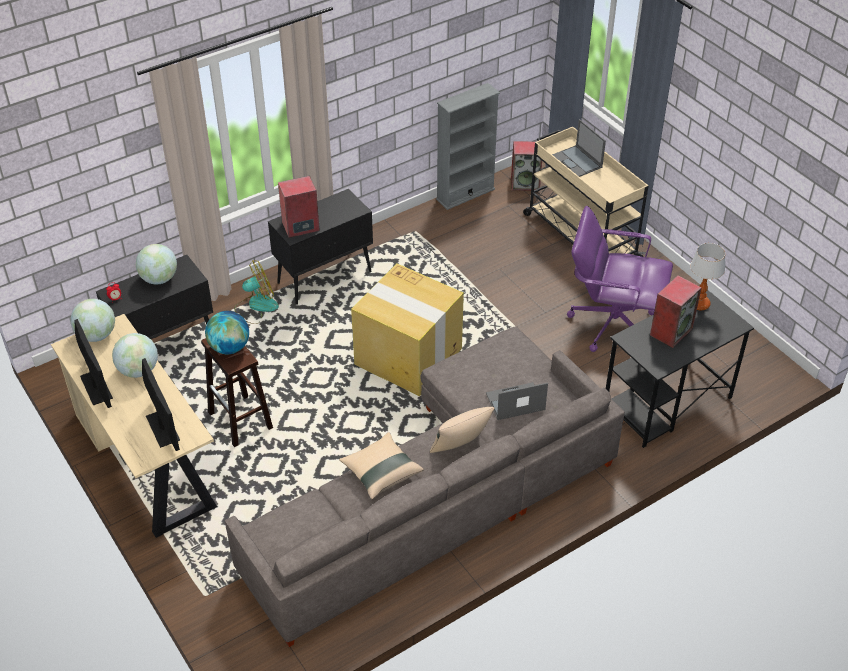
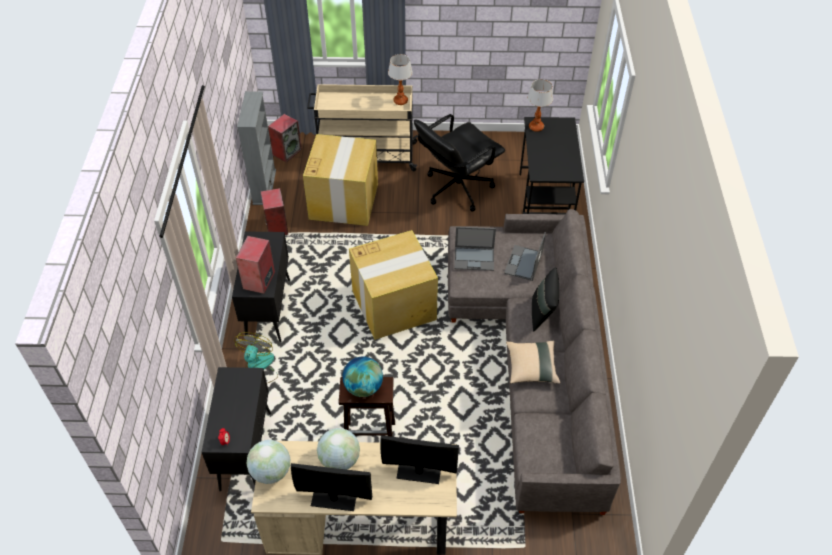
camera: 55 degrees left, 5 degrees up
globe [136,244,177,285] -> none
beige pillow [430,407,494,453] -> black pillow [532,267,559,332]
laptop [552,119,606,177] -> laptop moved to [454,227,496,271]
purple office chair [567,206,673,352] -> black office chair [414,114,505,212]
speaker [650,275,702,348] -> speaker moved to [260,188,289,235]
none -> cardboard box [303,134,378,226]
none -> table lamp [388,54,413,105]

